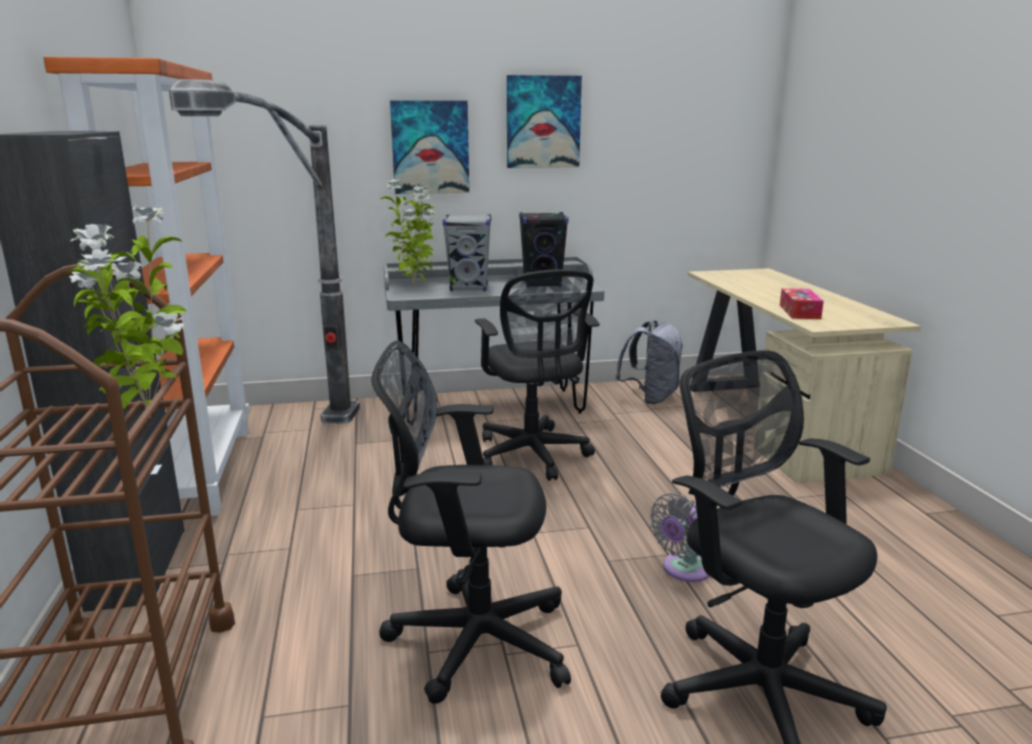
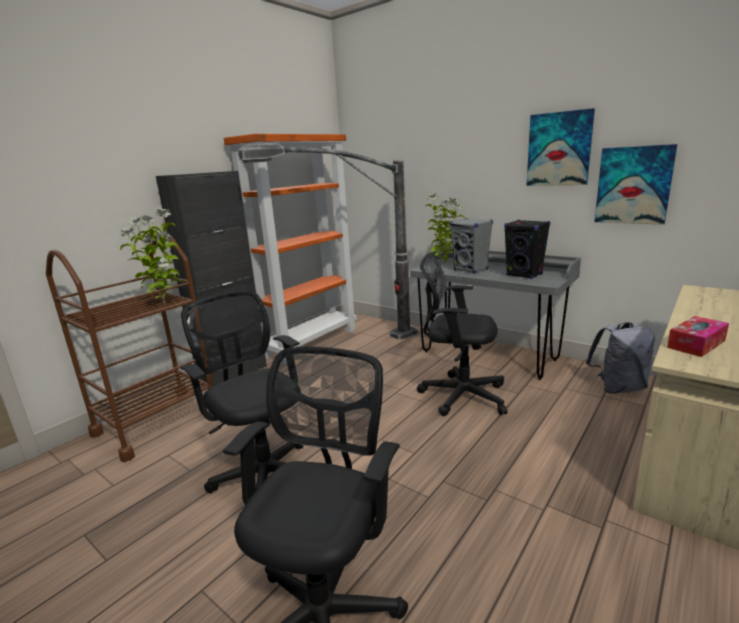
camera: 50 degrees right, 0 degrees up
picture [390,100,469,194] -> picture moved to [594,144,677,225]
black office chair [475,269,600,481] -> black office chair turned 75 degrees clockwise [417,253,508,416]
grey fan [650,493,710,582] -> none

